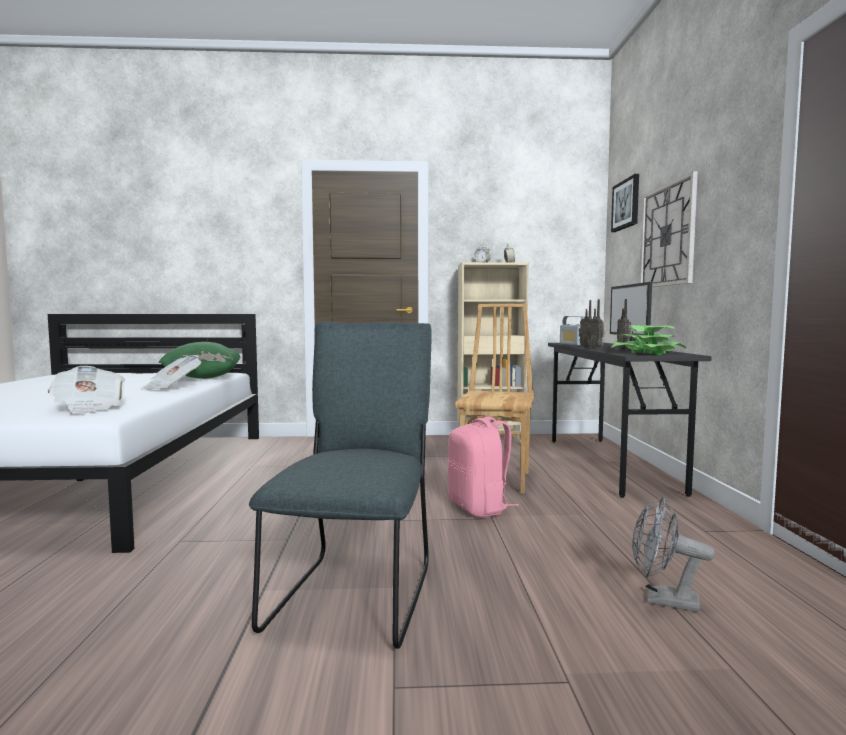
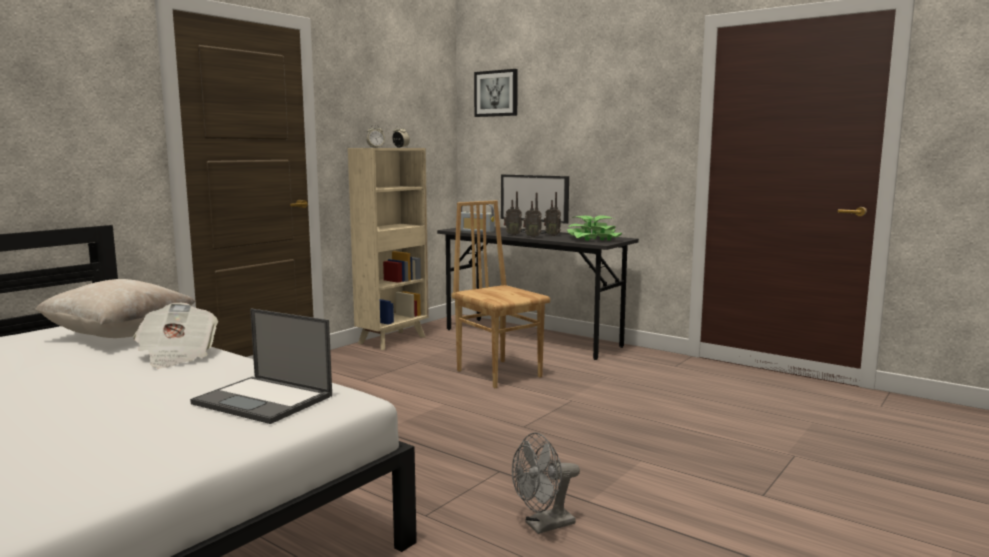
camera: 50 degrees left, 5 degrees up
newspaper [48,366,125,414] -> laptop [190,308,332,424]
green pillow [158,342,240,379] -> beige pillow [35,279,196,338]
grey chair [249,322,432,649] -> none
pink backpack [448,416,519,517] -> none
grey fan [632,497,715,612] -> grey fan moved to [512,432,580,534]
wall clock [640,171,698,287] -> none

